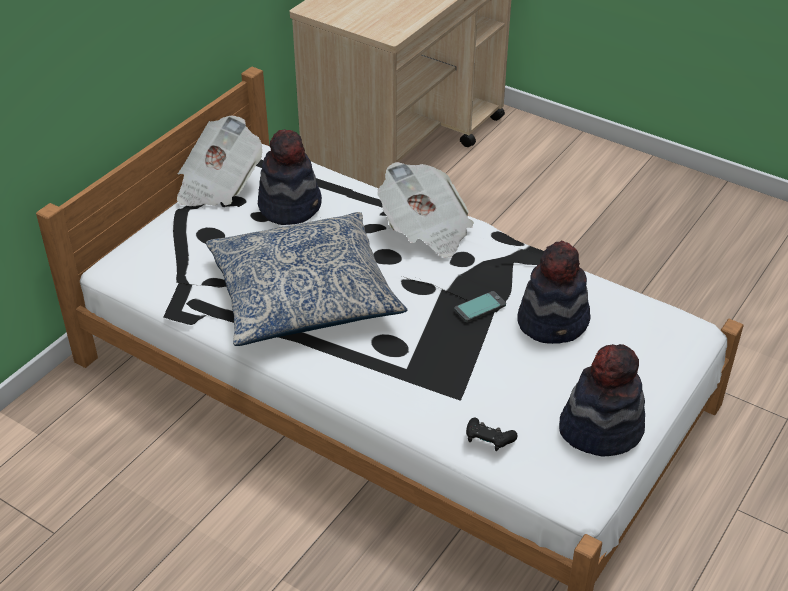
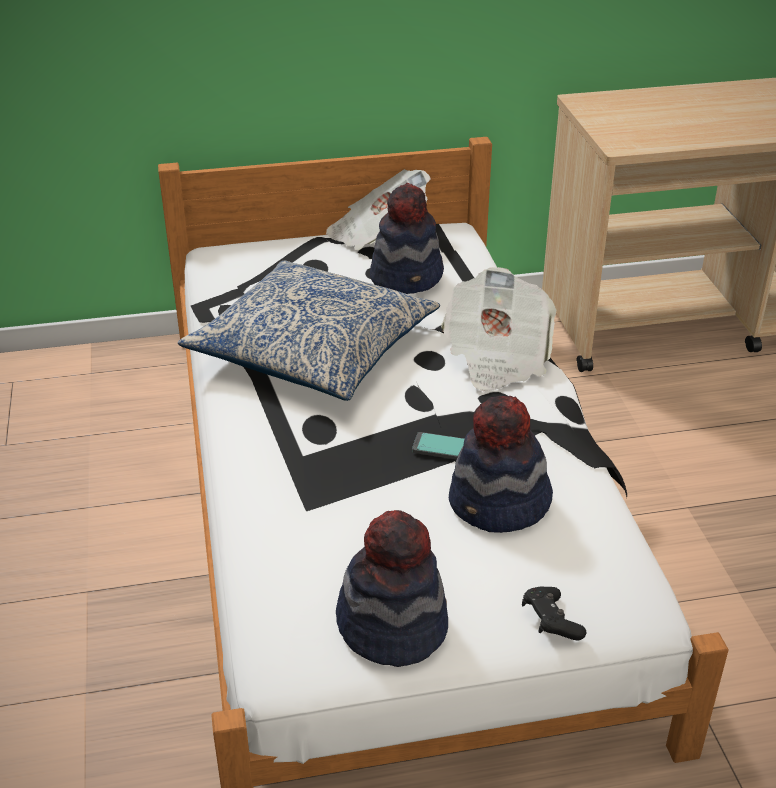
camera: 45 degrees right, 5 degrees down
black game controller [466,418,517,451] -> black game controller moved to [522,587,586,641]

